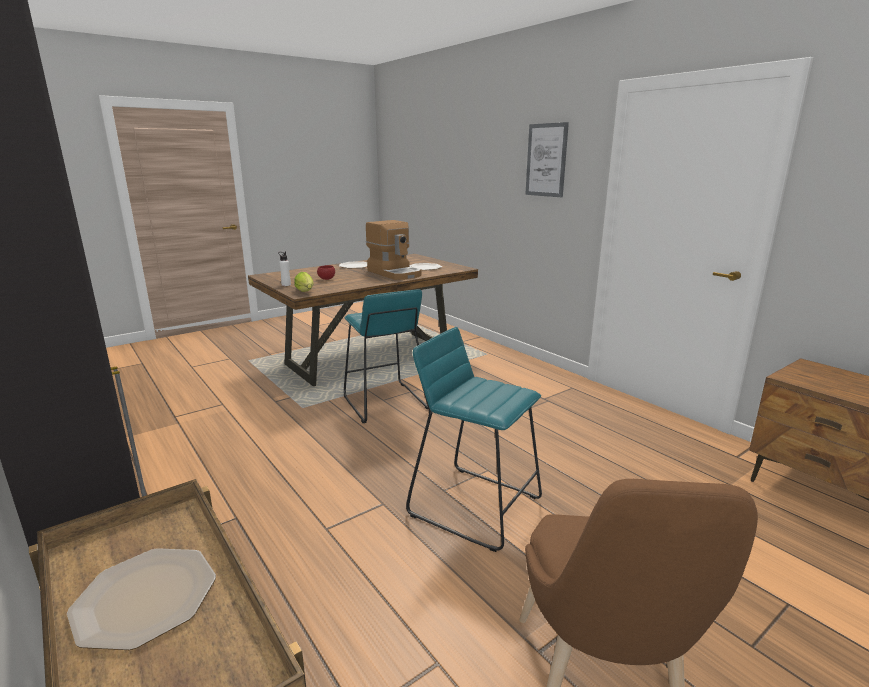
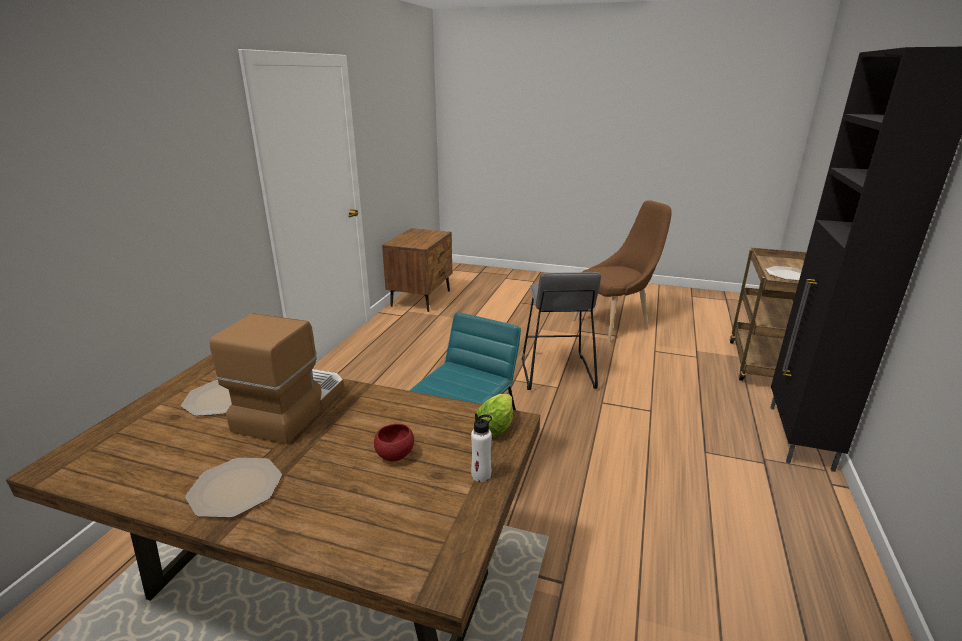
camera: 125 degrees left, 5 degrees up
turquoise stool [406,327,542,552] -> grey stool [522,272,601,390]
picture [525,122,569,197] -> none

